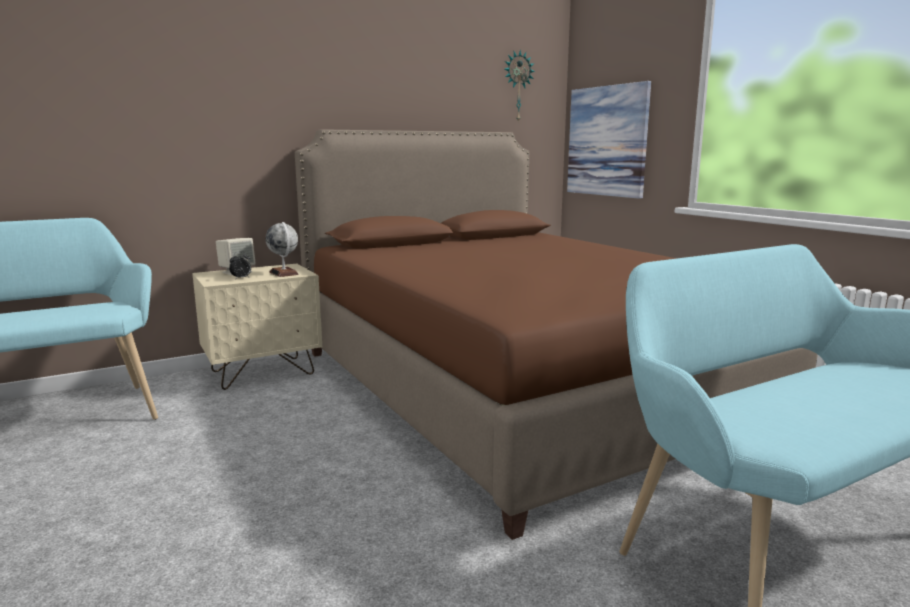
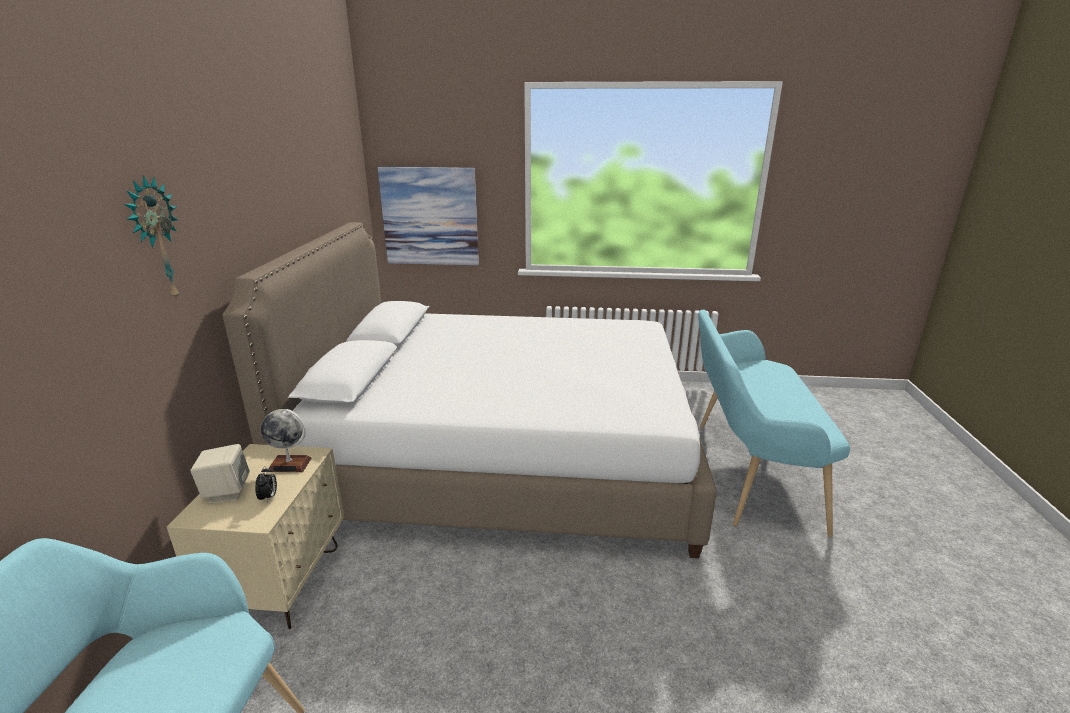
camera: 55 degrees left, 10 degrees up
brown bed [295,129,818,540] -> white bed [223,222,717,558]
wall clock [504,50,535,123] -> wall clock moved to [124,175,179,300]

